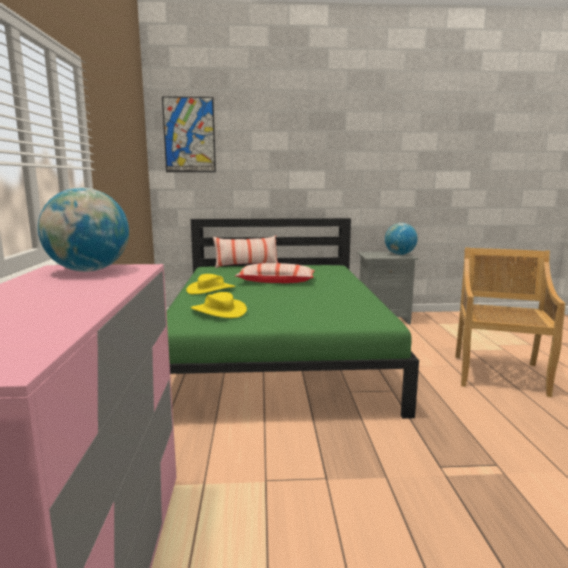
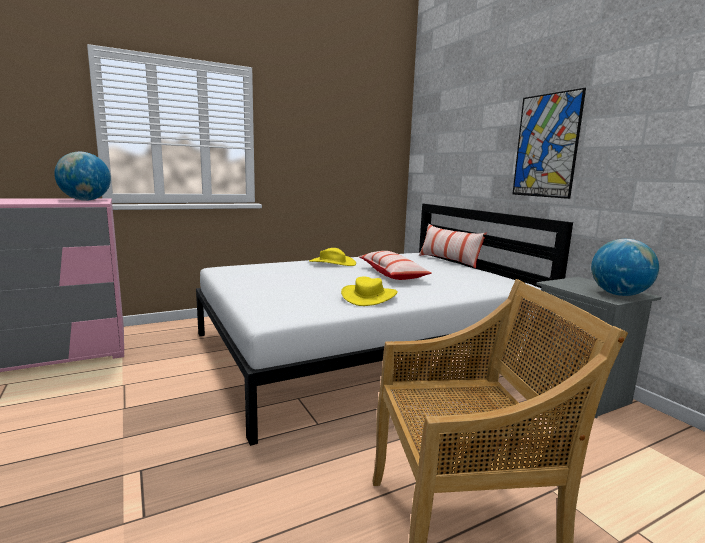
camera: 65 degrees right, 0 degrees up
picture [162,96,216,172] -> picture moved to [512,88,586,199]
green bed [166,218,419,419] -> white bed [196,204,573,446]
yellow hat [191,292,247,318] -> yellow hat moved to [341,276,398,306]

